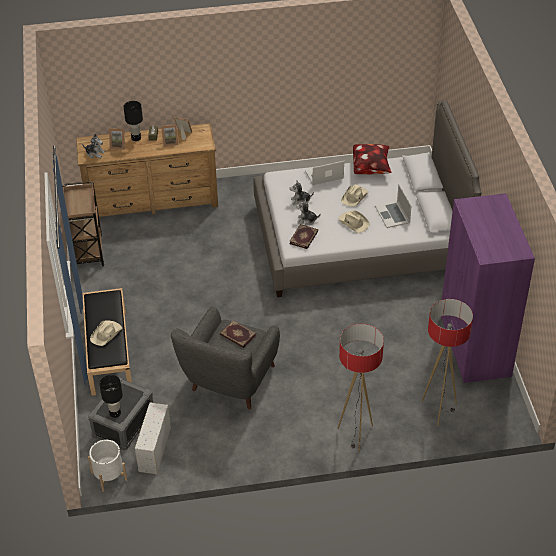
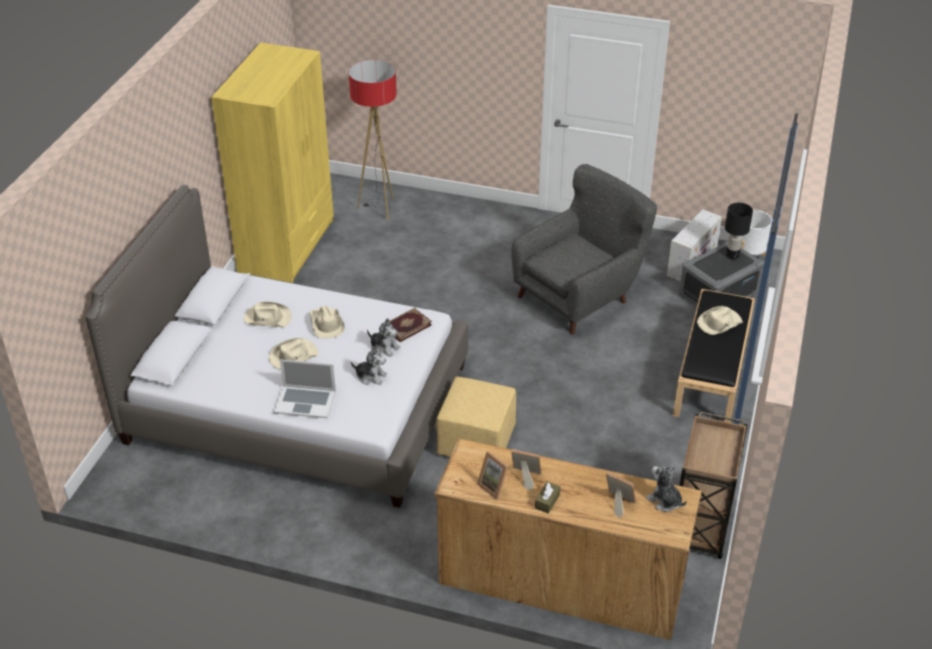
camera: 155 degrees left, 5 degrees down
black table lamp [124,101,143,141] -> none
book [220,320,256,348] -> none
floor lamp [337,324,384,452] -> none
pillow [353,144,391,175] -> none
laptop [375,184,411,228] -> beige hat [244,302,292,327]
purple wardrobe [441,193,535,383] -> yellow wardrobe [211,42,334,283]
none -> yellow ottoman [436,376,516,457]

